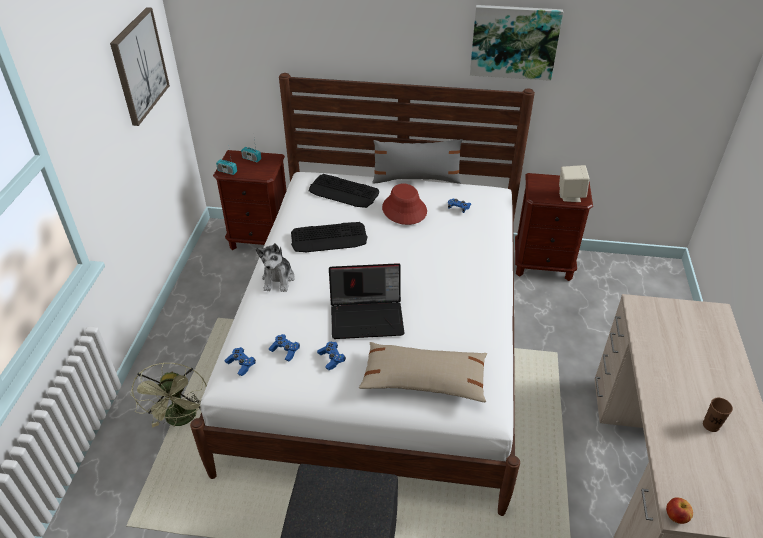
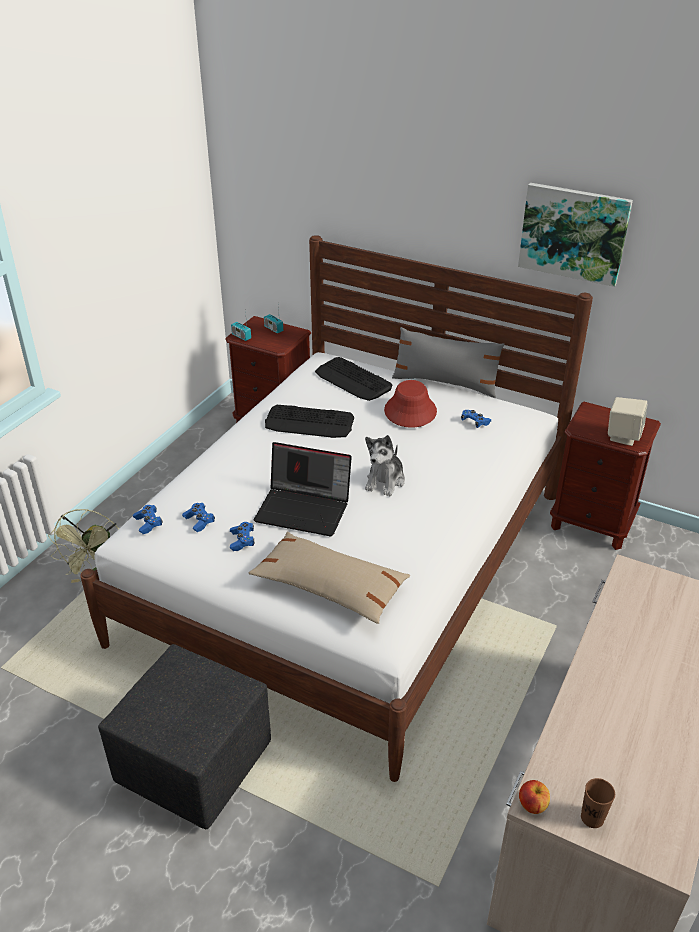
camera: 20 degrees right, 5 degrees down
picture [110,7,170,126] -> none
plush toy [256,243,295,292] -> plush toy moved to [365,435,405,496]
brown cup [703,398,733,432] -> brown cup moved to [581,778,615,828]

